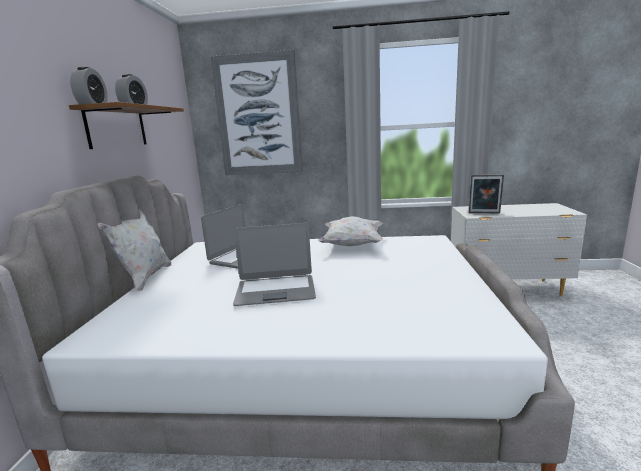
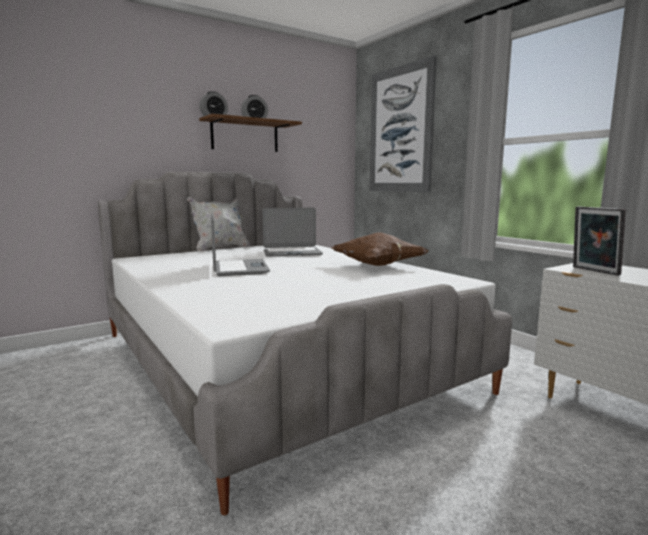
camera: 50 degrees right, 5 degrees down
laptop [233,223,316,306] -> laptop turned 150 degrees counterclockwise [211,213,270,276]
white pillow [318,216,383,246] -> brown pillow [332,232,428,266]

